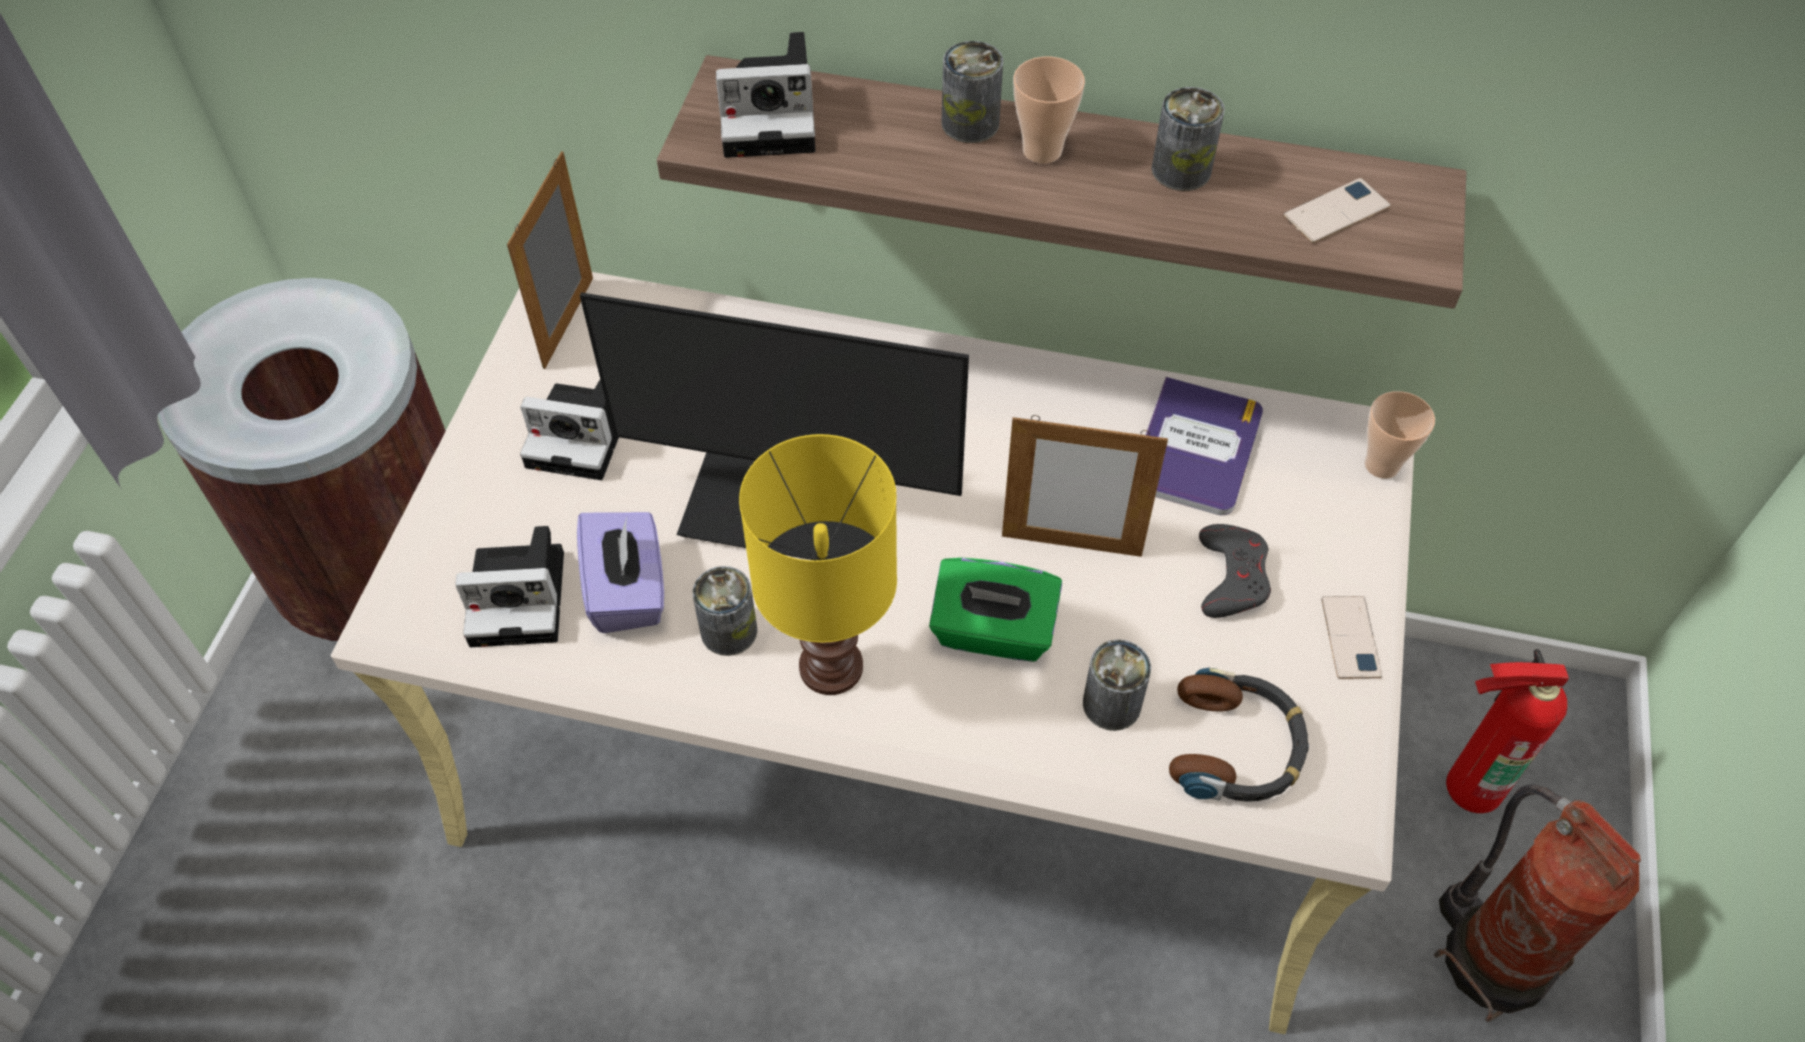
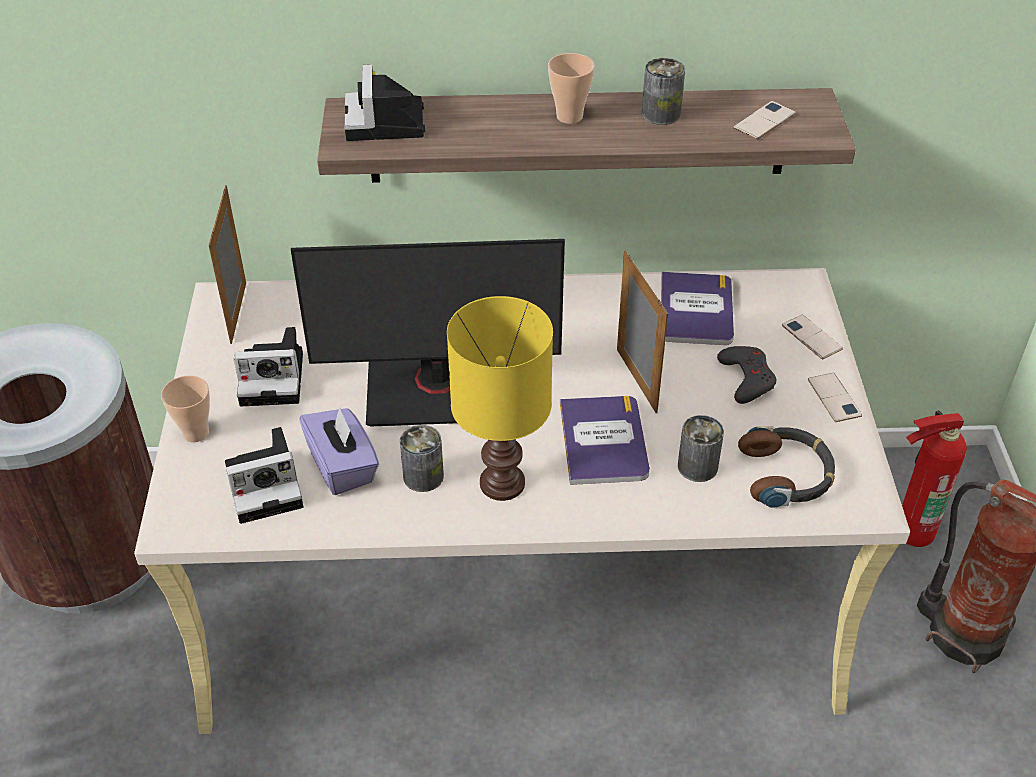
camera: 15 degrees left, 10 degrees down
camera [716,32,815,158] -> camera turned 105 degrees clockwise [344,64,425,141]
green tissue box [929,558,1062,662] -> book [560,396,650,485]
can [941,41,1003,143] -> none
picture frame [1002,415,1168,557] -> picture frame turned 105 degrees counterclockwise [617,250,668,413]
cup [1365,391,1435,479] -> cup moved to [161,376,210,442]
none -> phone [782,315,843,359]

